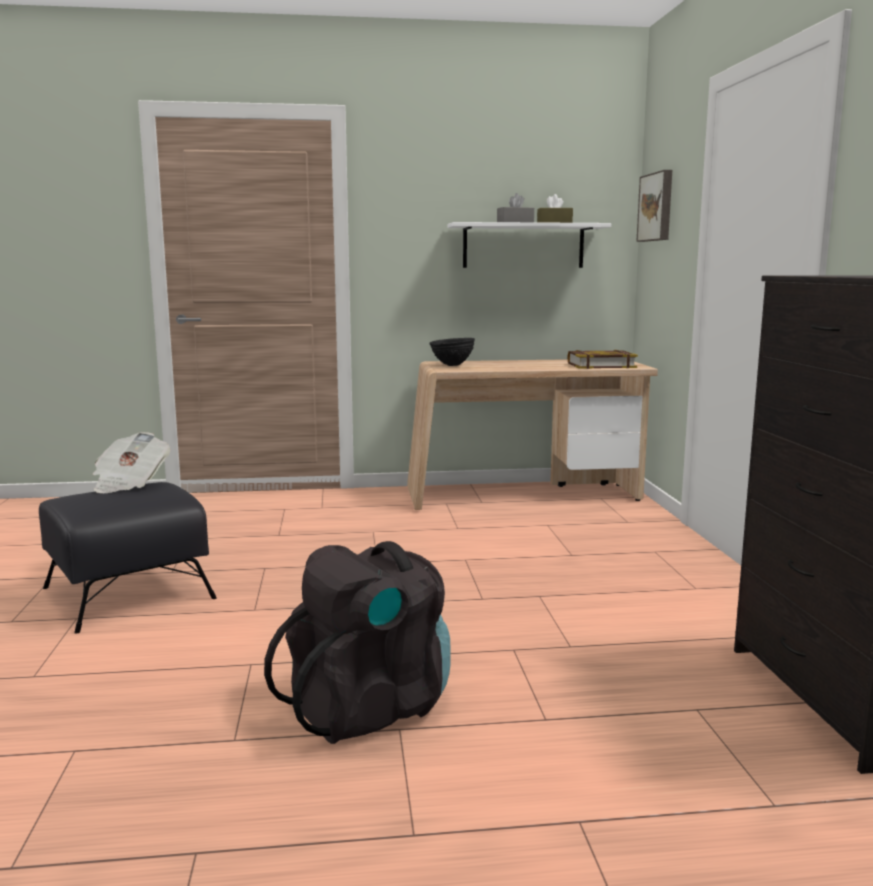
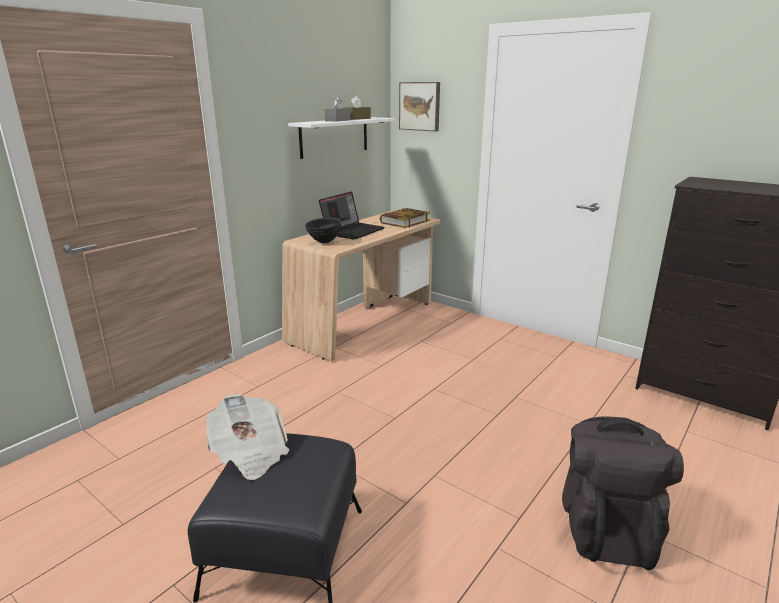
camera: 45 degrees left, 10 degrees up
none -> laptop [319,191,385,240]

